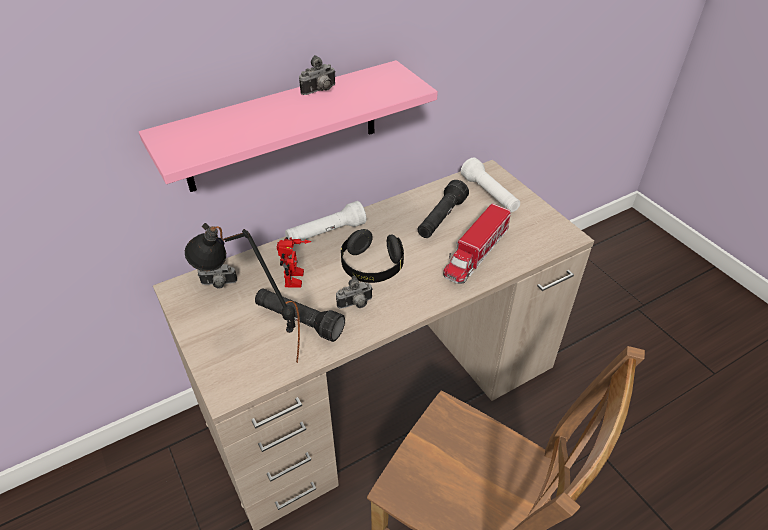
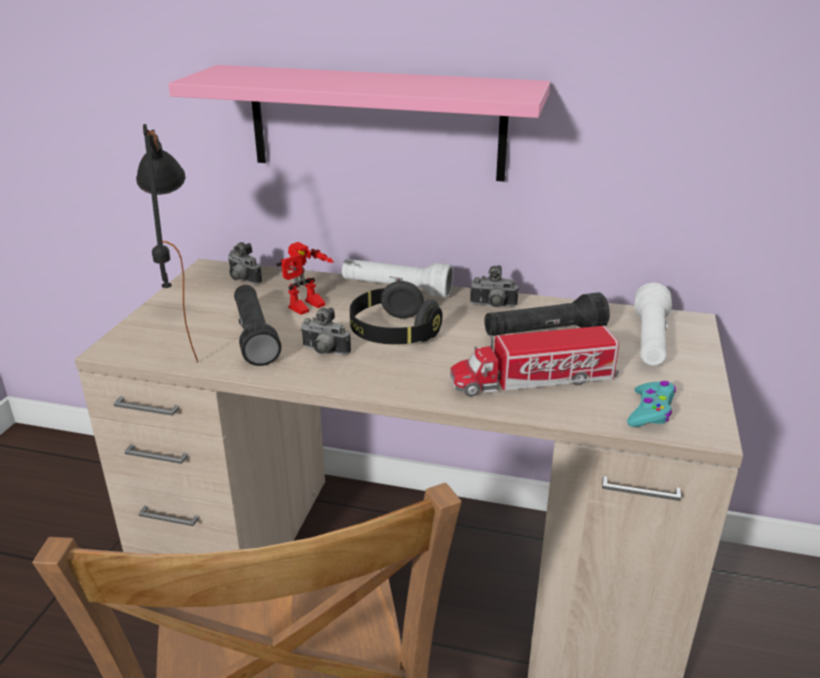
camera: 45 degrees right, 15 degrees down
camera [299,55,336,95] -> camera moved to [470,265,519,307]
none -> turquoise game controller [627,381,676,427]

